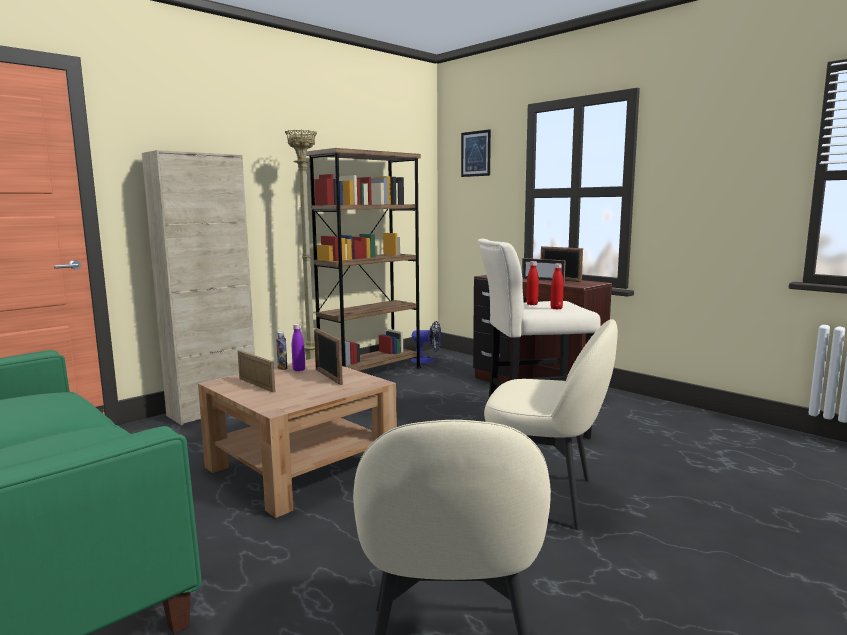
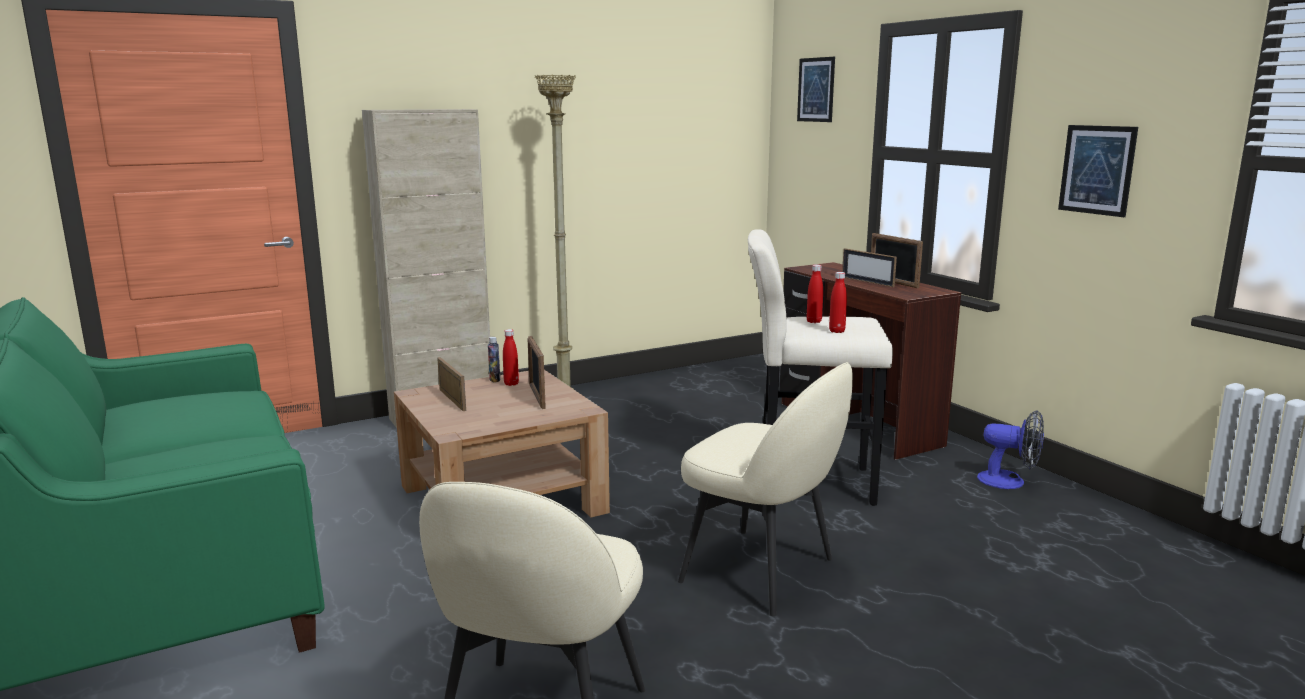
camera: 15 degrees right, 5 degrees up
purple bottle [292,324,305,371] -> red bottle [503,329,519,386]
brown bookcase [306,148,421,371] -> none
fan [411,321,441,364] -> fan moved to [977,410,1044,489]
none -> picture [1058,125,1138,217]

